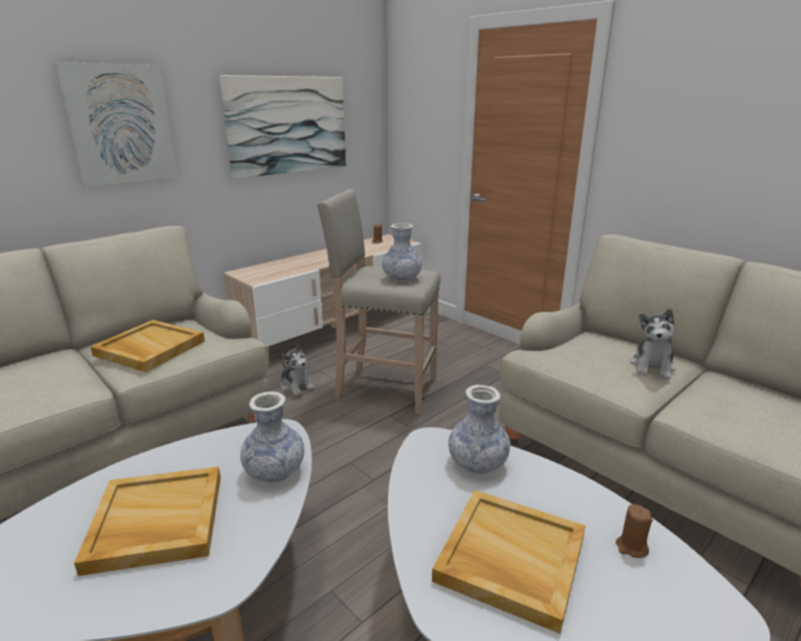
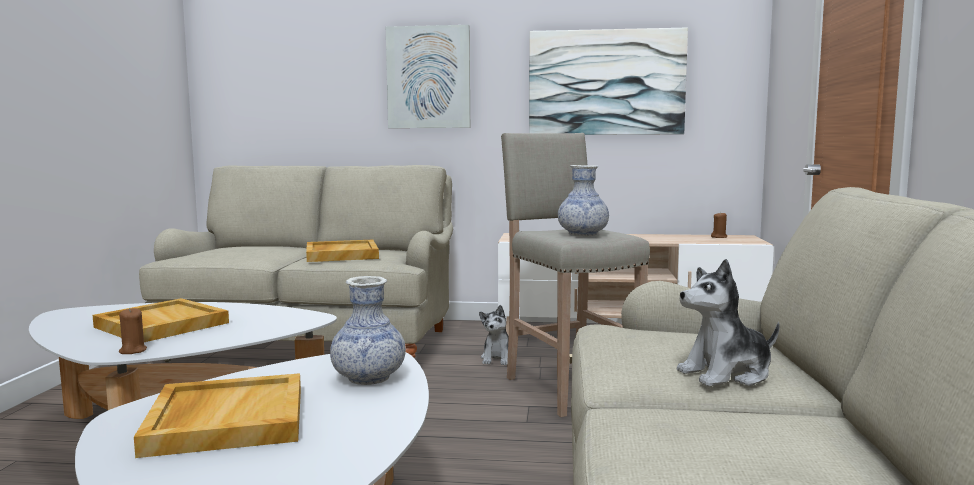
camera: 50 degrees right, 15 degrees down
vase [240,391,304,482] -> none
brown candle [616,504,653,558] -> brown candle moved to [119,308,147,354]

